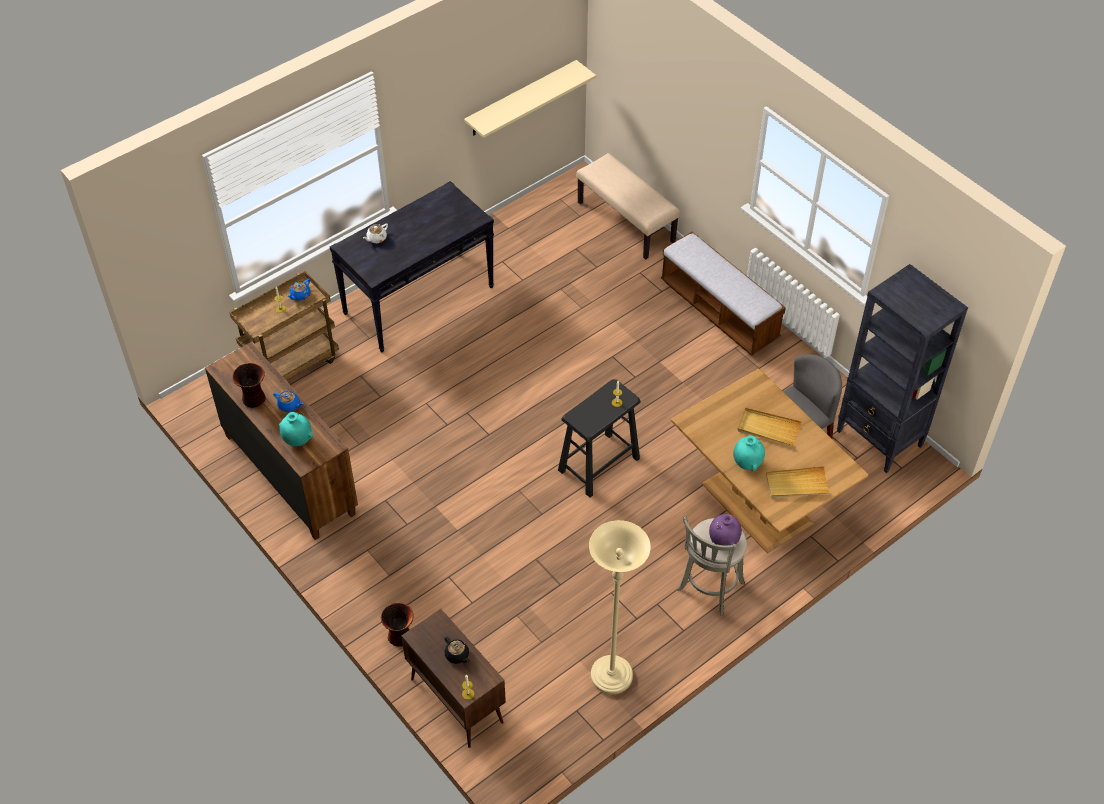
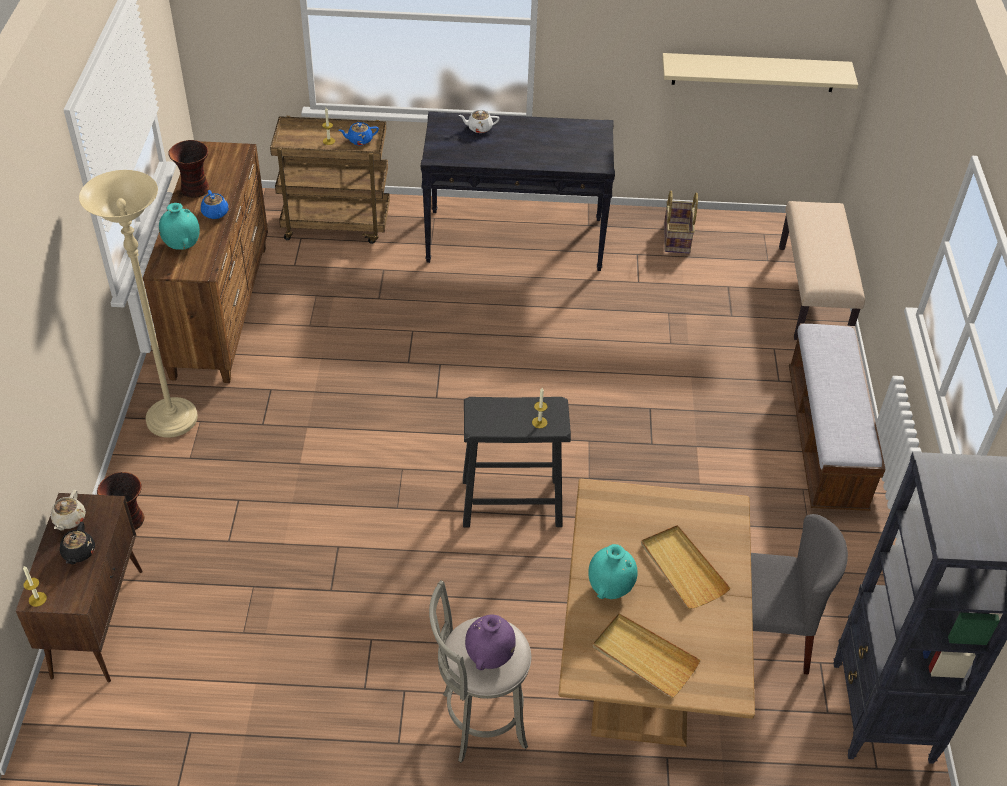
camera: 40 degrees right, 5 degrees down
beige floor lamp [589,520,651,694] -> beige floor lamp moved to [79,170,198,438]
none -> beige teapot [51,490,86,530]
none -> basket [664,191,698,253]

